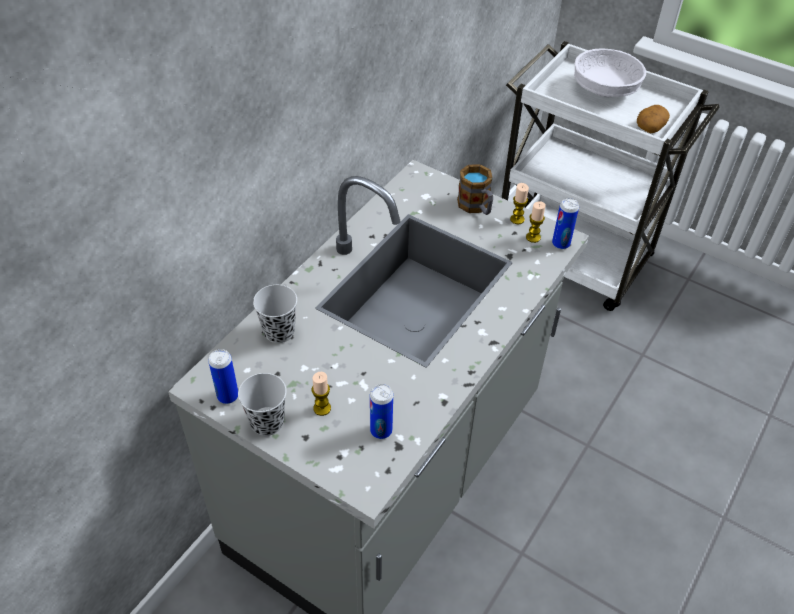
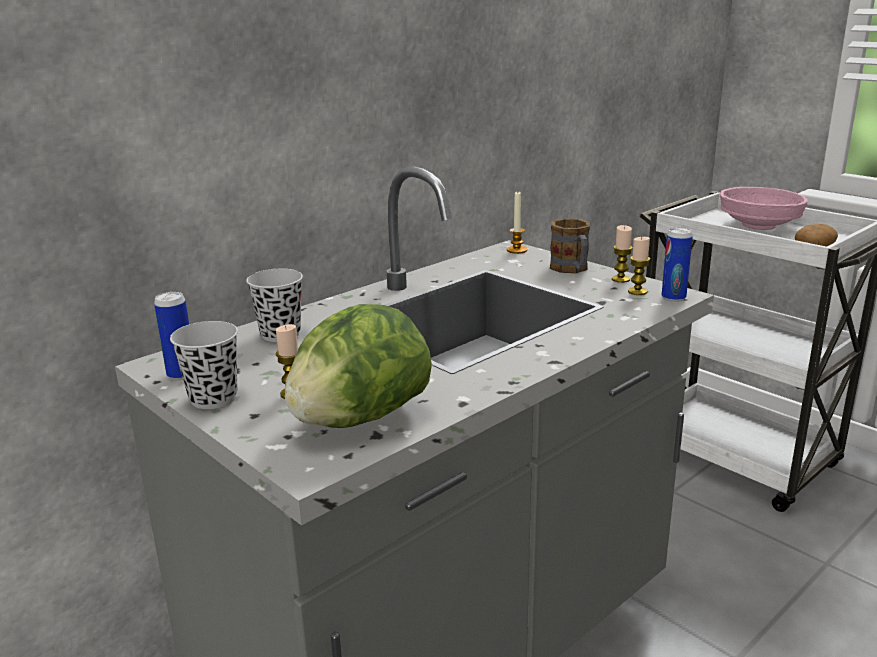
camera: 15 degrees right, 25 degrees down
can [370,384,393,439] -> lettuce [285,304,432,428]
white bowl [574,48,646,97] -> pink bowl [720,187,808,230]
none -> candle [507,192,527,254]

